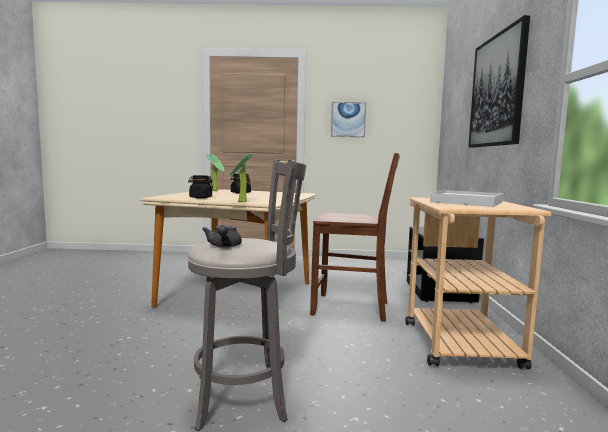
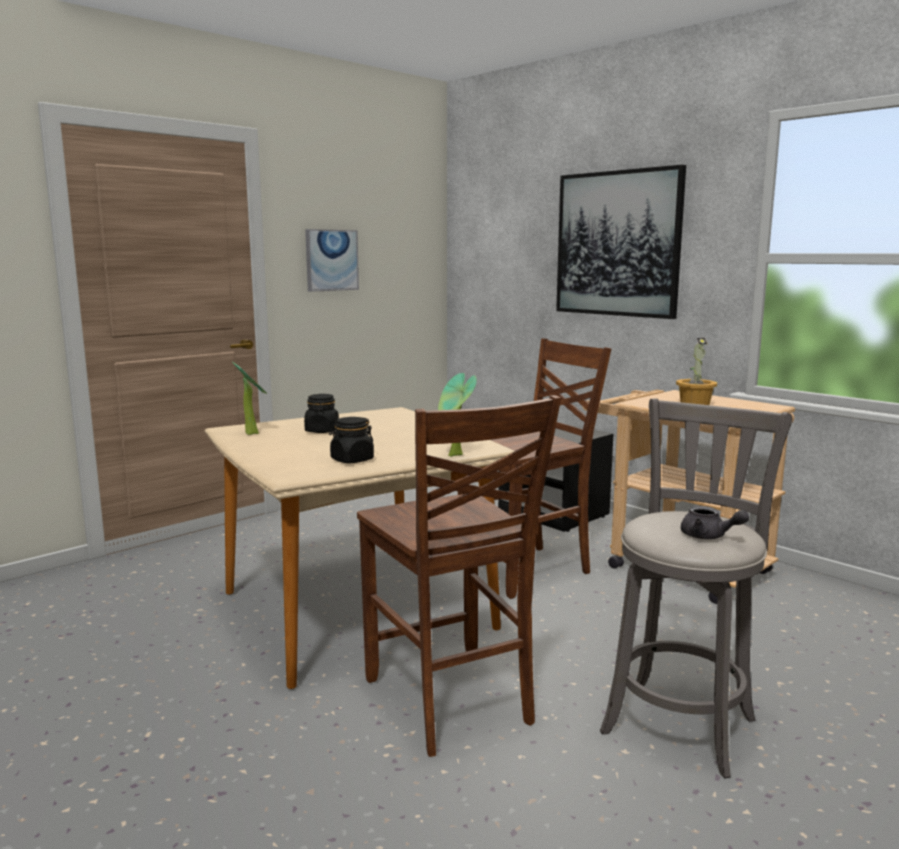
camera: 45 degrees left, 5 degrees up
white tray [430,190,503,207] -> potted plant [676,338,717,405]
none -> brown chair [357,395,561,757]

